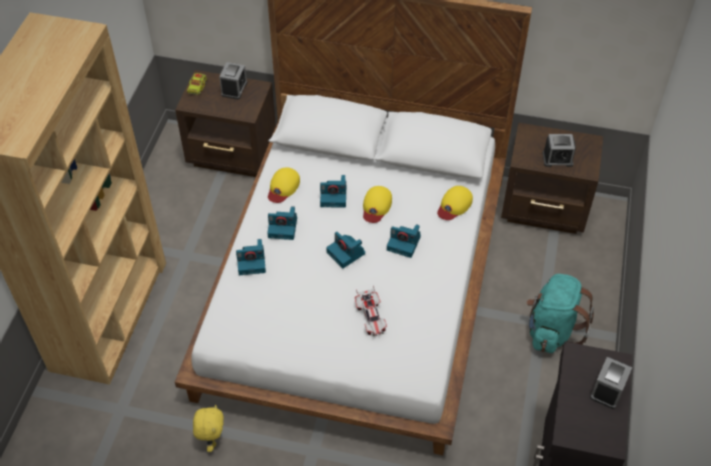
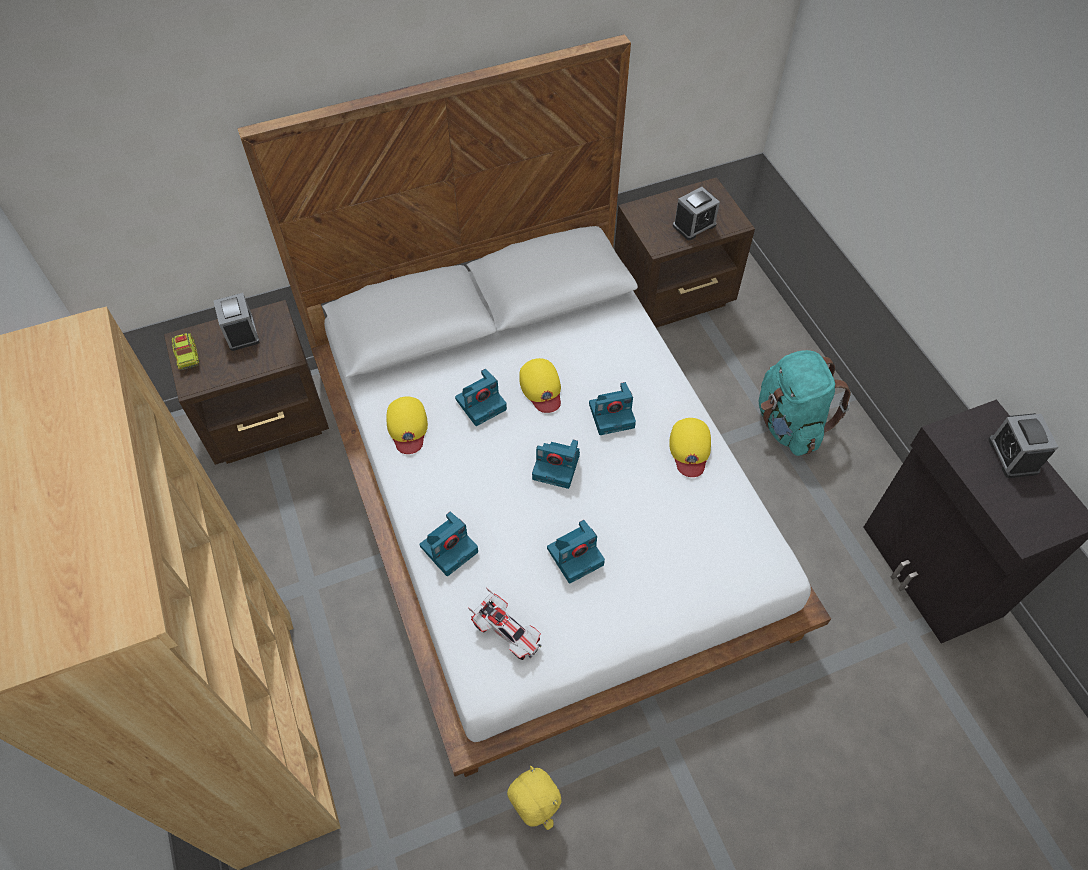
camera: 35 degrees left, 5 degrees up
camera [267,206,297,240] -> camera moved to [547,520,605,583]
toy car [355,286,387,336] -> toy car moved to [468,587,542,660]
yellow cap [437,186,473,220] -> yellow cap moved to [669,418,711,477]

